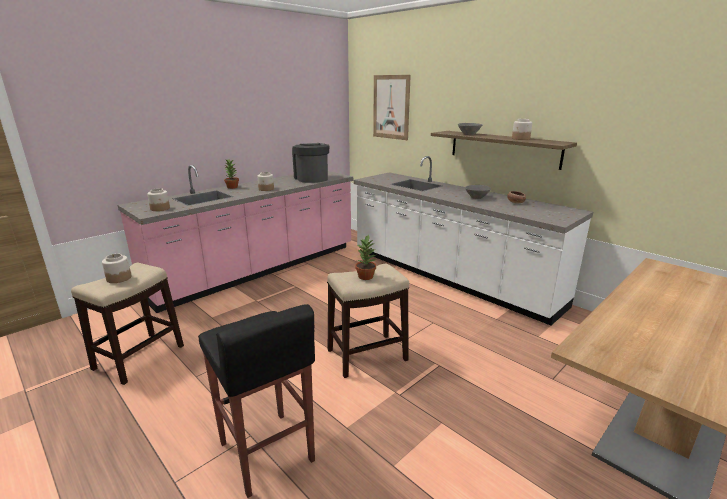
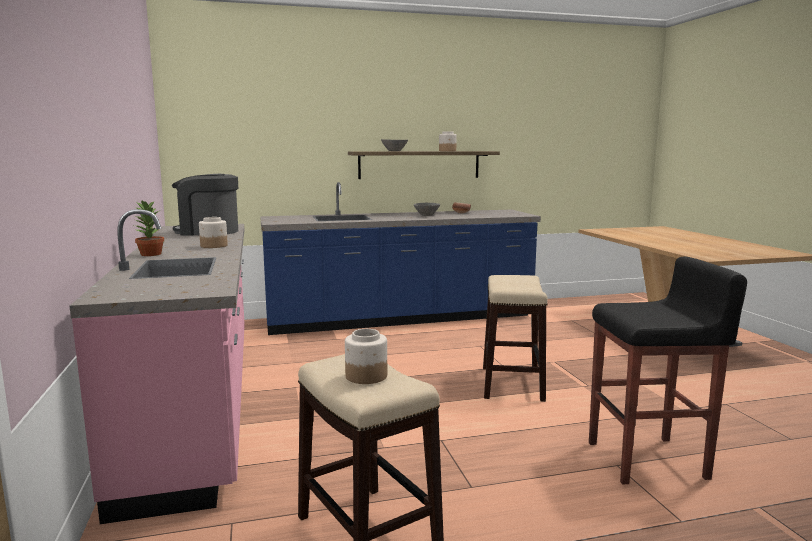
camera: 60 degrees left, 10 degrees down
jar [147,188,170,211] -> none
white counter [354,156,593,325] -> blue counter [260,182,541,335]
potted plant [355,234,376,280] -> none
picture [373,75,411,140] -> none

